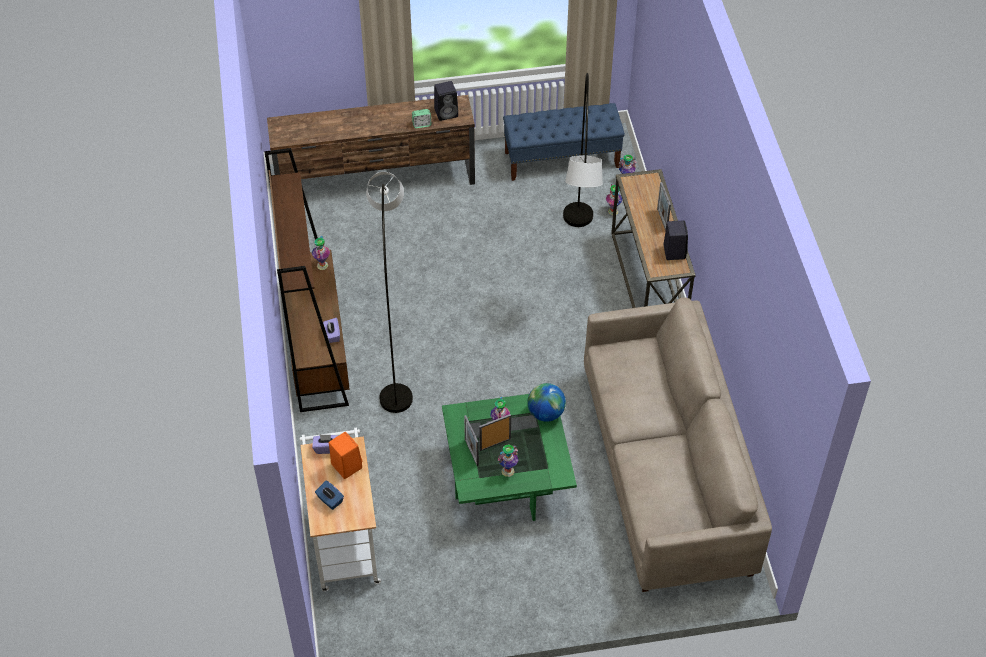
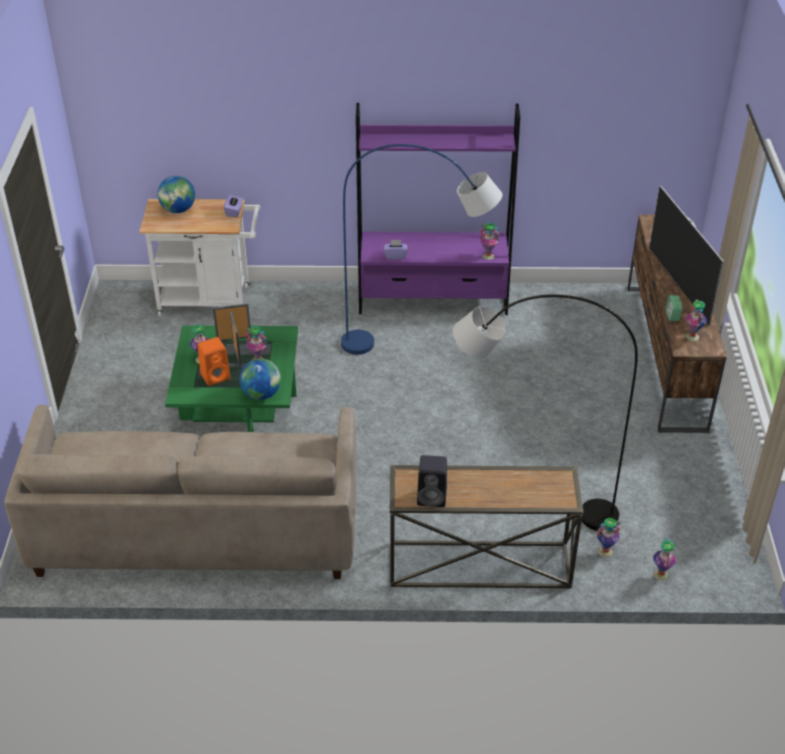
camera: 100 degrees right, 10 degrees down
brown bookcase [264,148,350,412] -> purple bookcase [356,103,520,315]
blue tissue box [315,481,344,510] -> globe [158,176,195,213]
orange speaker [329,432,362,479] -> orange speaker moved to [198,337,231,386]
grey floor lamp [366,172,413,413] -> blue floor lamp [341,144,502,355]
black speaker [434,81,458,121] -> vase [685,300,707,341]
blue bench [503,103,625,181] -> none
picture frame [657,182,671,230] -> none
none -> television [649,186,724,326]

